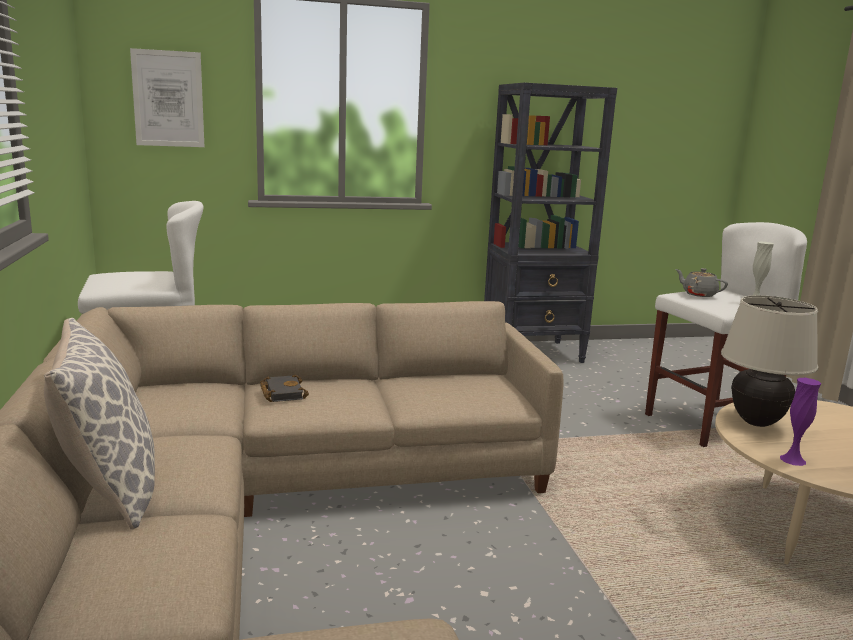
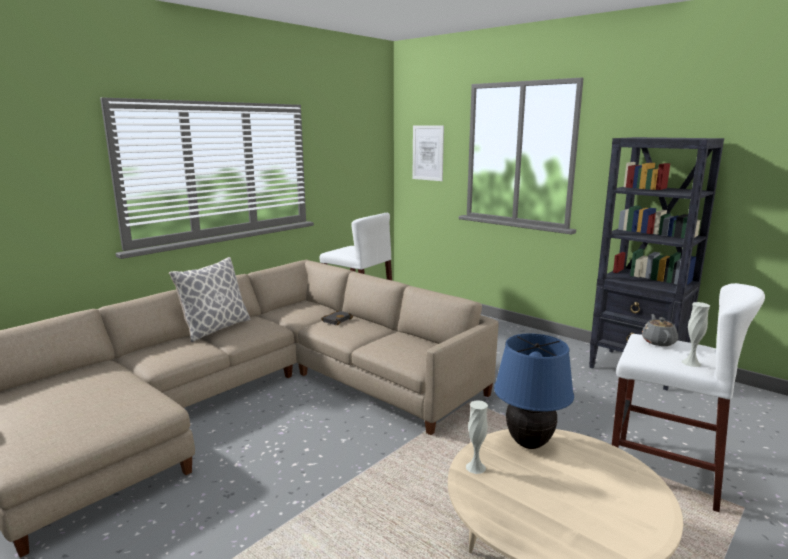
camera: 55 degrees right, 0 degrees up
beige table lamp [721,295,818,427] -> blue table lamp [494,333,574,449]
purple vase [780,378,821,466] -> white vase [466,400,488,474]

